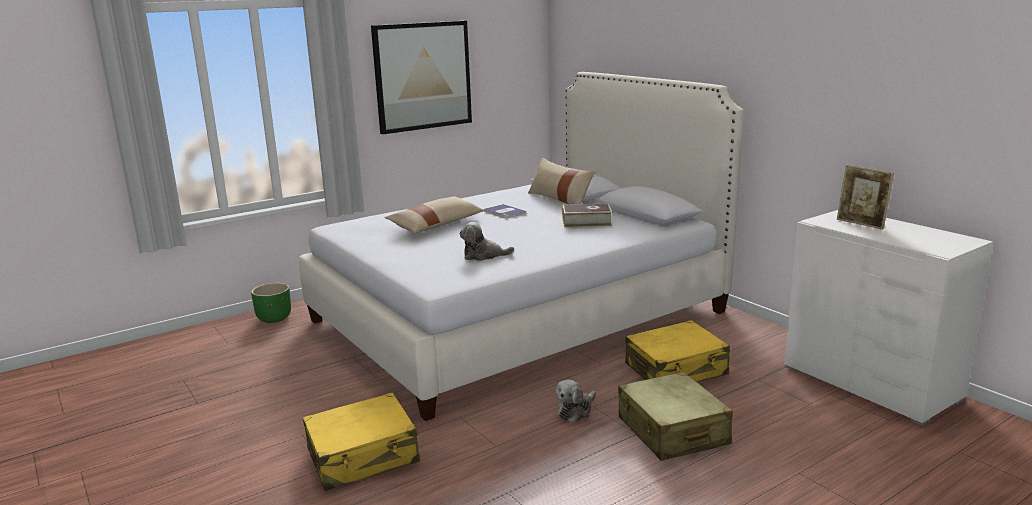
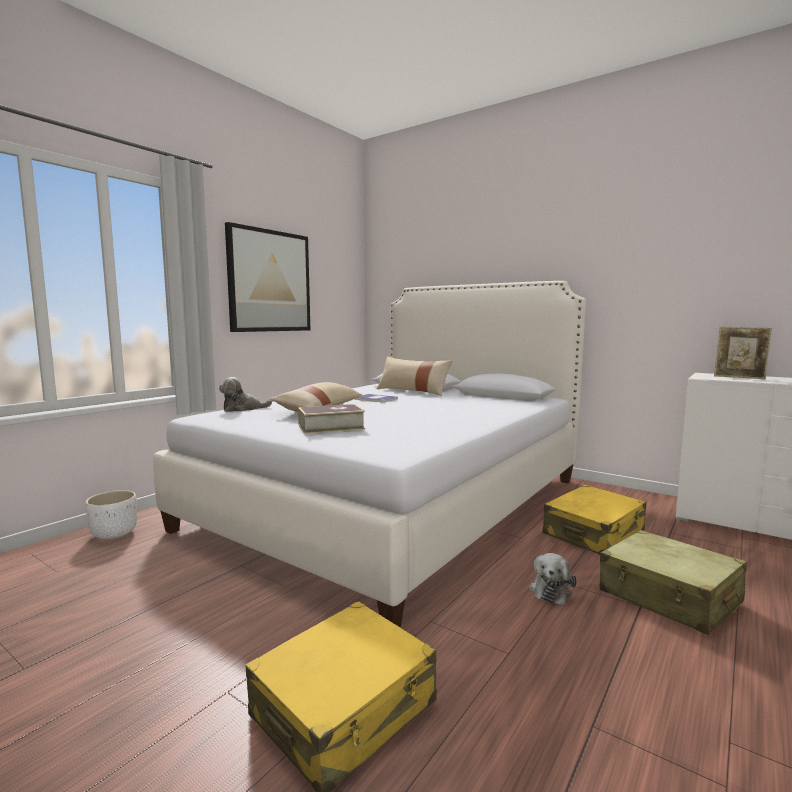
camera: 20 degrees left, 10 degrees down
green planter [251,283,291,323] -> white planter [85,490,137,540]
plush toy [460,222,514,261] -> plush toy moved to [219,377,272,412]
book [562,203,612,228] -> book moved to [298,404,365,434]

